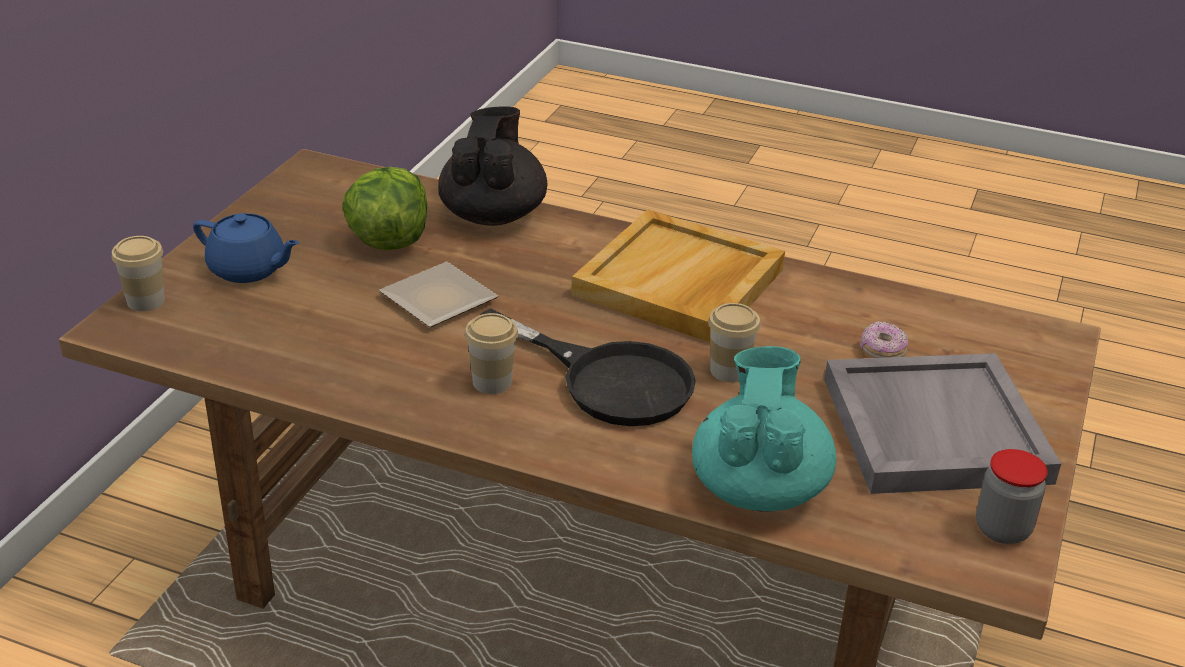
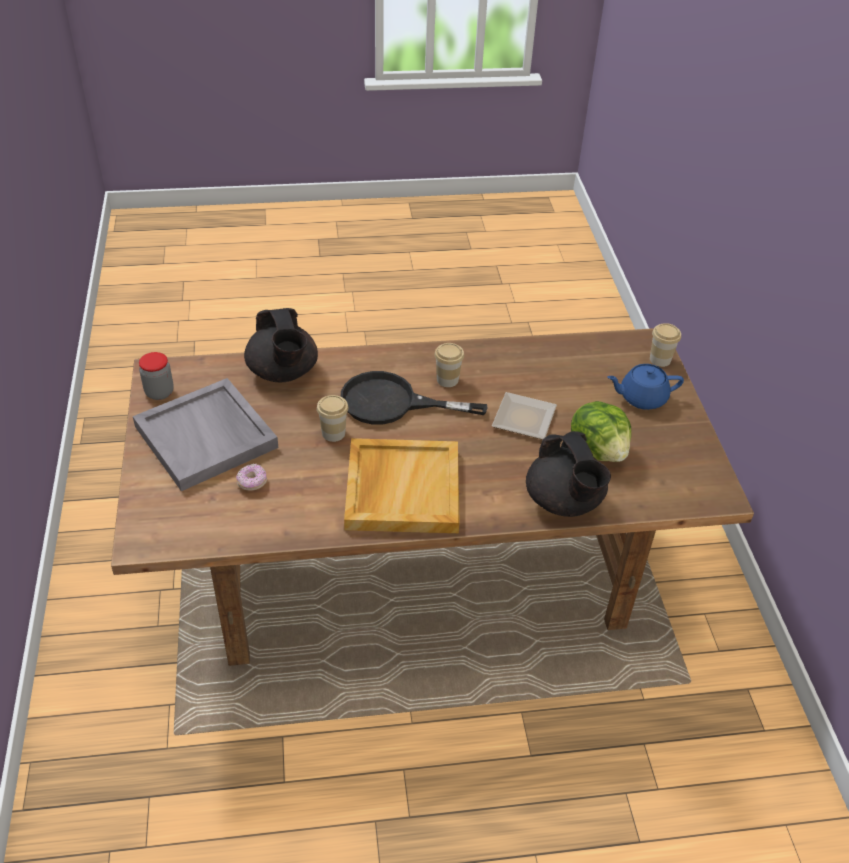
camera: 150 degrees right, 10 degrees up
turquoise teapot [692,346,836,512] -> black teapot [244,308,318,382]

